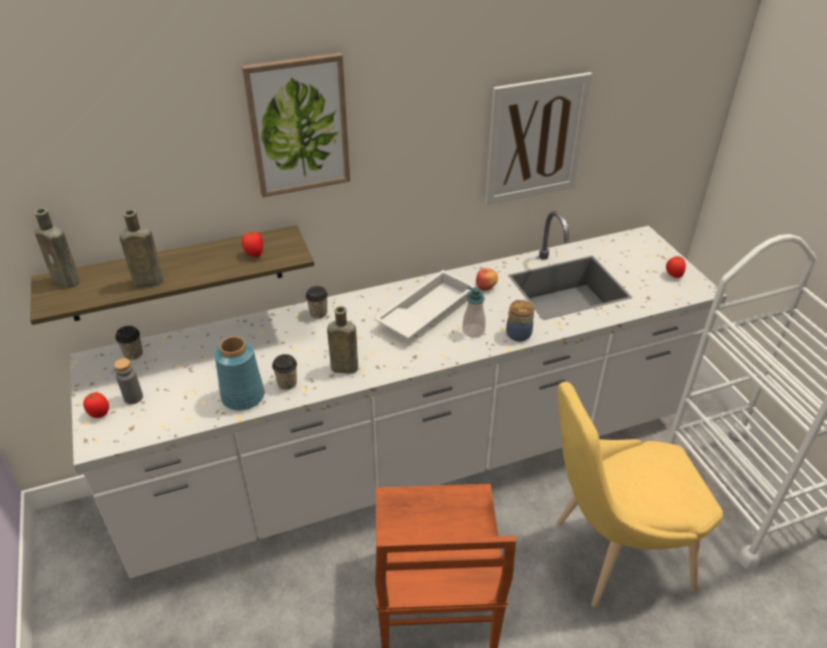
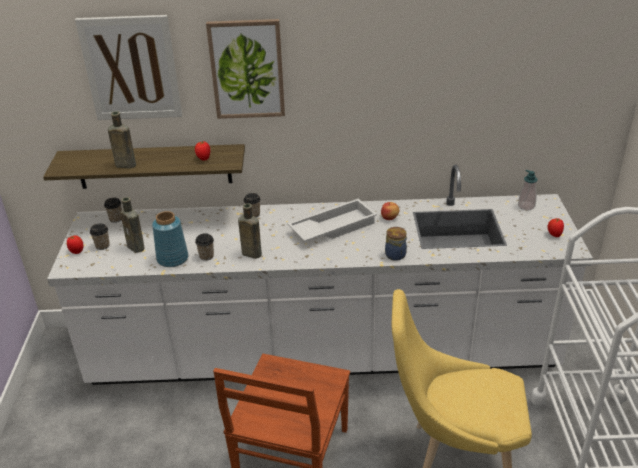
camera: 20 degrees right, 5 degrees down
brown bottle [34,208,80,288] -> brown bottle moved to [120,197,145,253]
grey bottle [114,358,143,404] -> cup [90,223,110,250]
soap dispenser [462,287,486,338] -> soap dispenser moved to [518,170,538,210]
picture [485,72,593,205] -> picture moved to [75,15,182,120]

